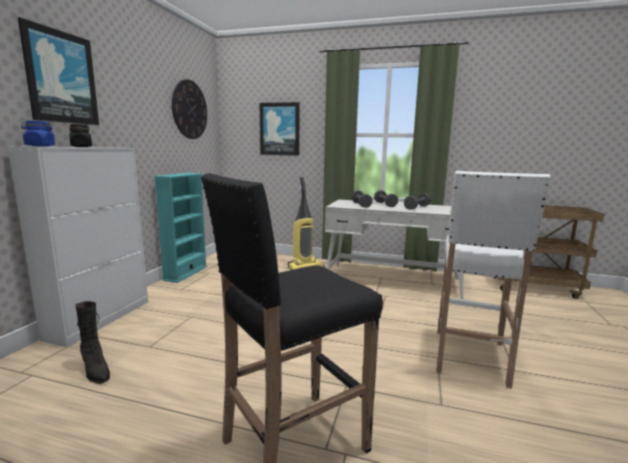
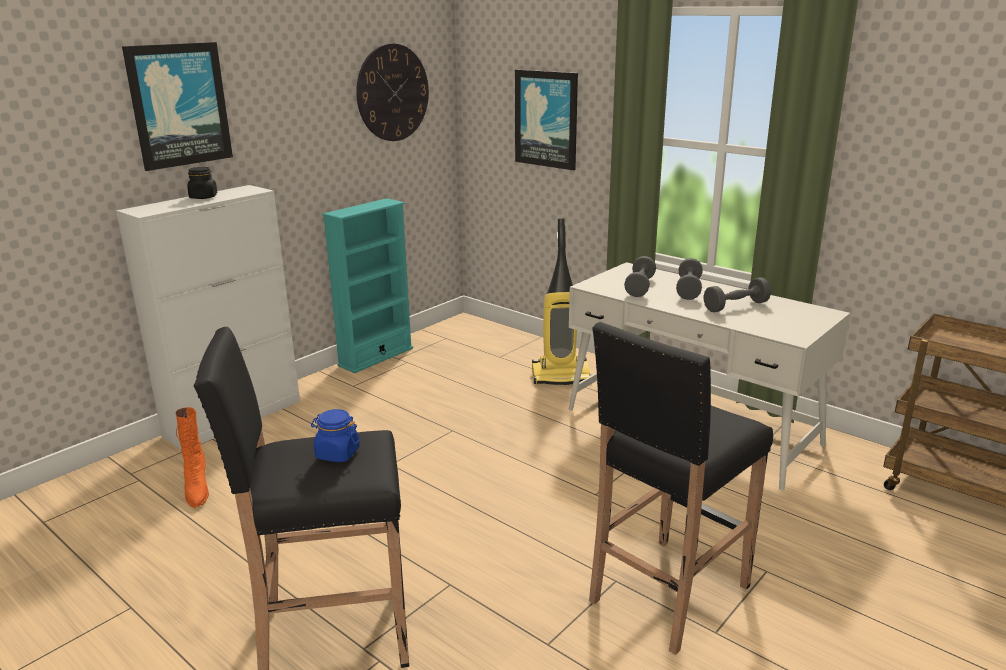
camera: 25 degrees right, 10 degrees up
blue jar [21,121,55,147] -> blue jar moved to [311,409,360,462]
black boot [75,301,110,384] -> orange boot [176,407,209,508]
white stool [436,171,551,389] -> black stool [589,322,773,655]

